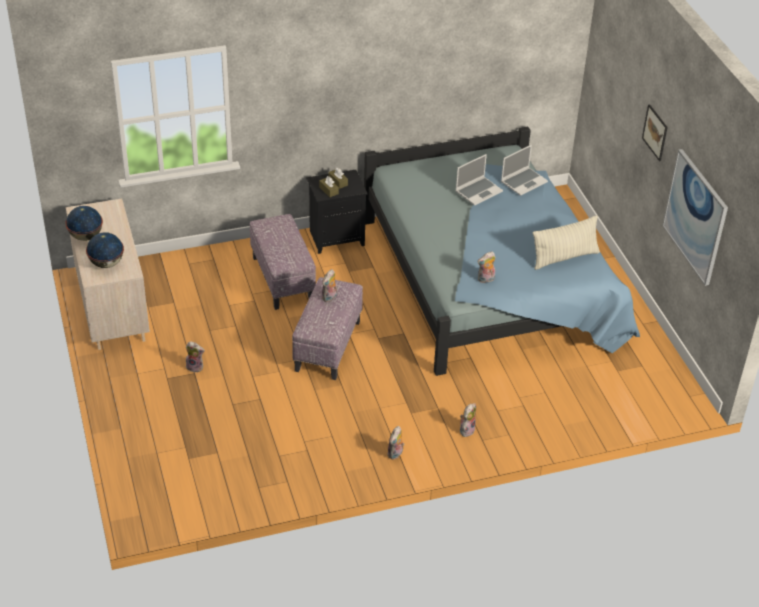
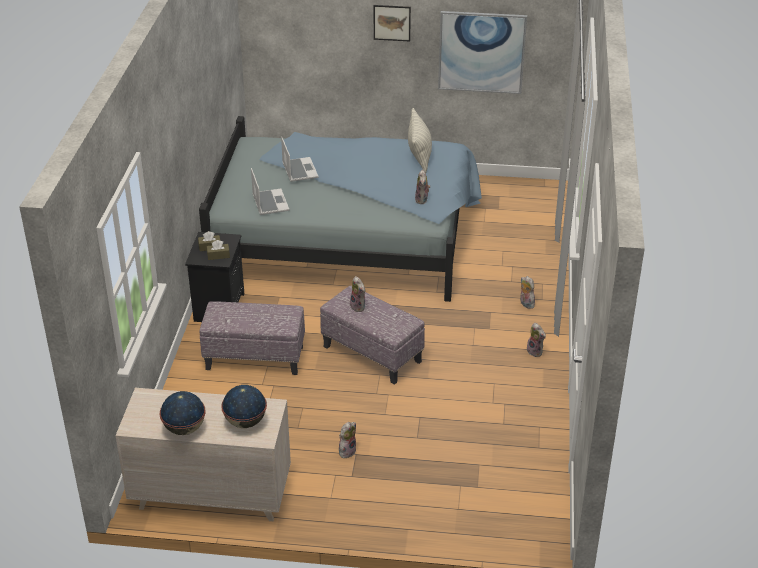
camera: 65 degrees left, 5 degrees down
laptop [501,145,548,196] -> laptop moved to [251,168,289,215]

